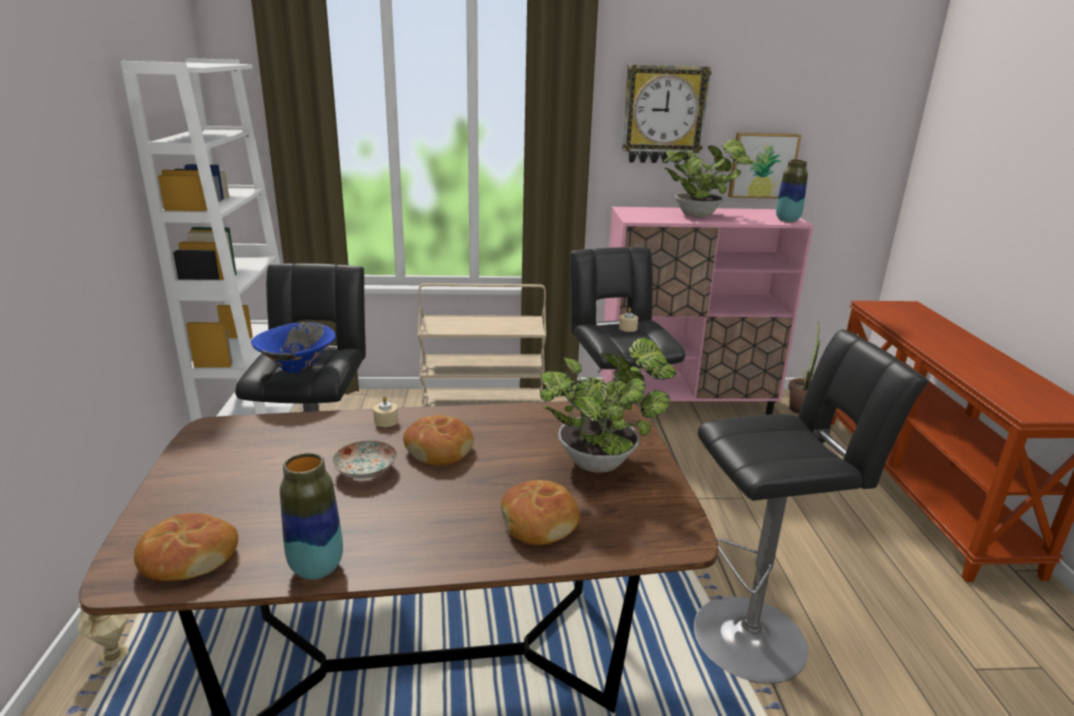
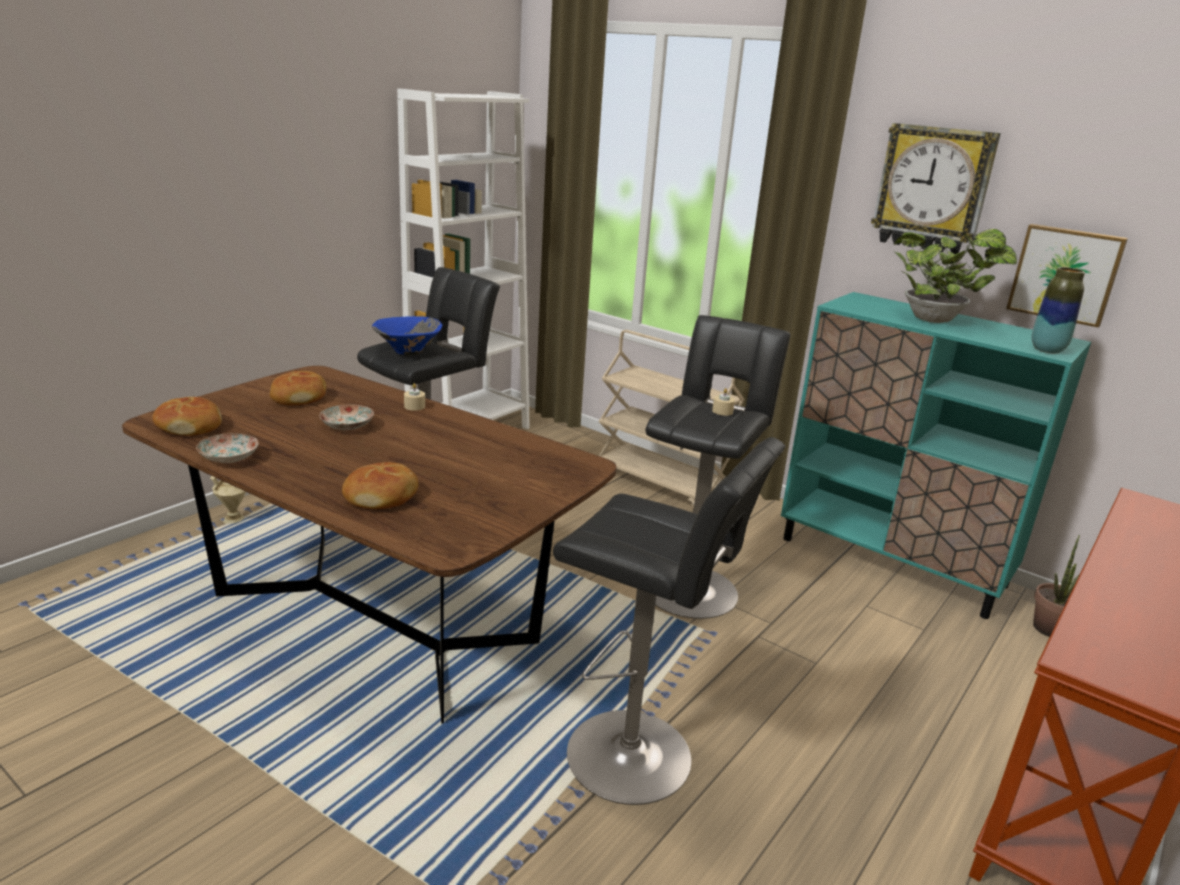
camera: 40 degrees right, 0 degrees up
vase [280,453,343,580] -> plate [196,433,259,463]
bread [403,415,474,466] -> bread moved to [270,371,326,406]
potted plant [540,337,677,473] -> none
pink cabinet [600,207,814,415] -> turquoise cabinet [781,292,1091,619]

